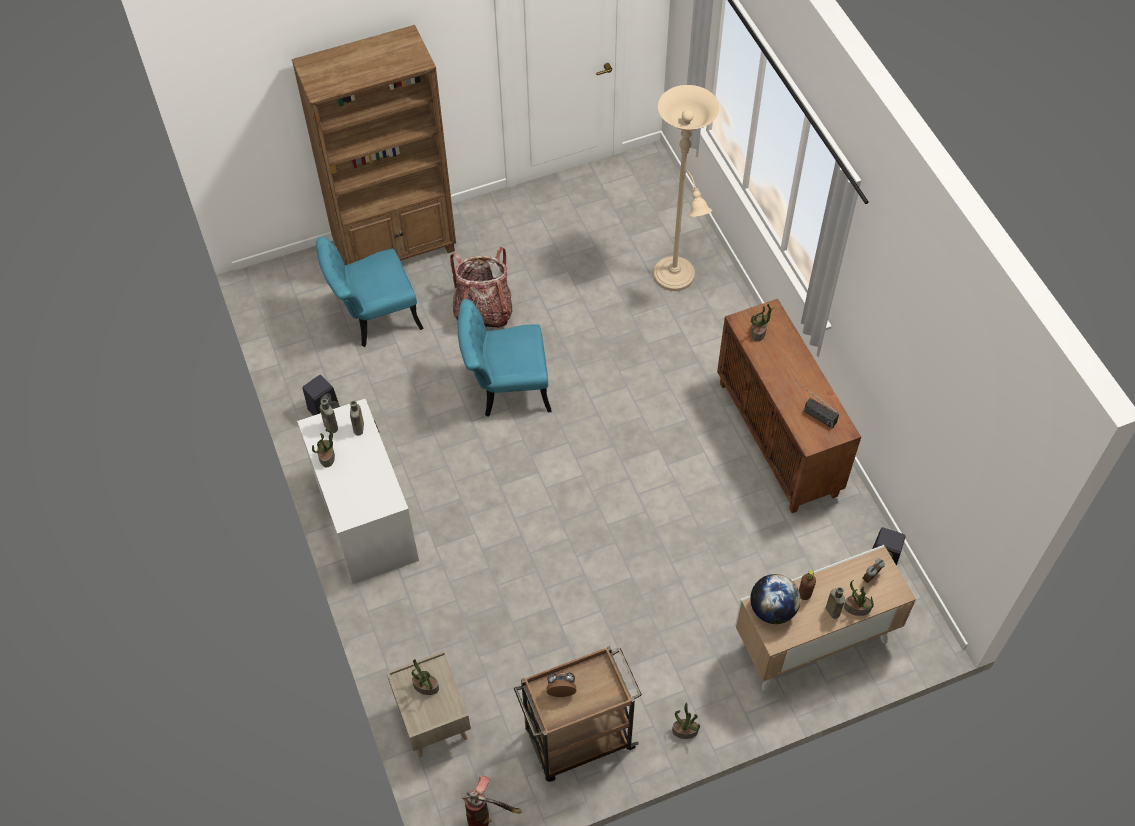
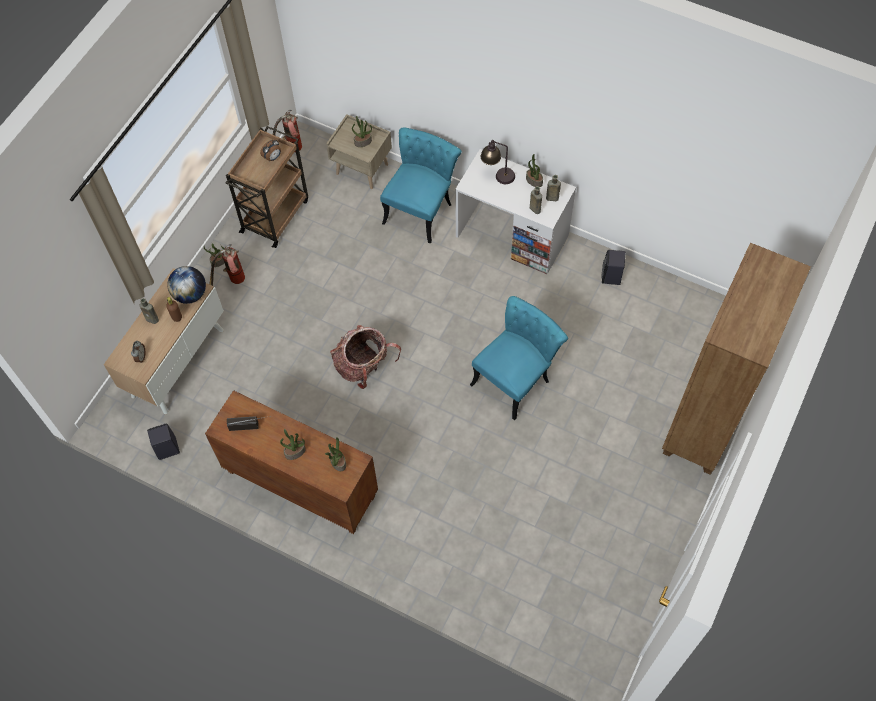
camera: 140 degrees right, 5 degrees up
turquoise chair [316,237,424,347] -> turquoise chair moved to [380,127,462,244]
backpack [450,247,513,328] -> backpack moved to [330,325,401,389]
beige floor lamp [653,85,719,291] -> none
potted plant [844,580,874,616] -> potted plant moved to [280,429,306,460]
none -> fire extinguisher [209,244,245,286]
none -> table lamp [481,140,515,184]

